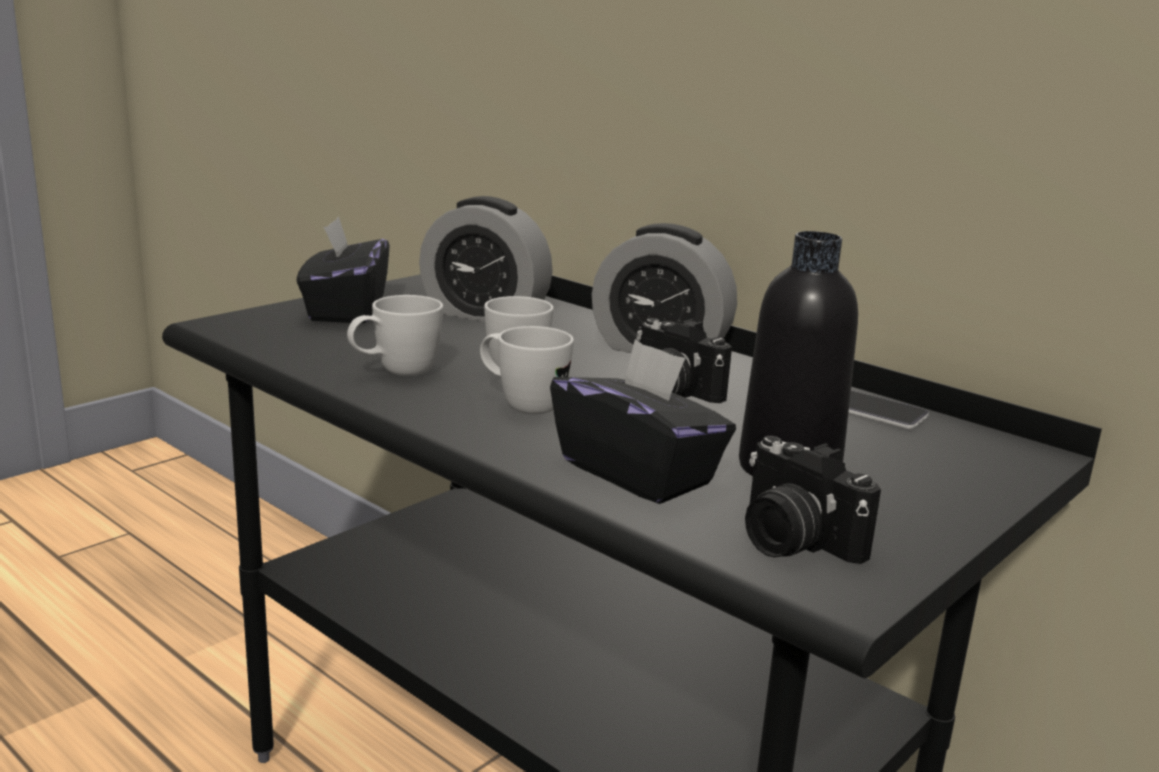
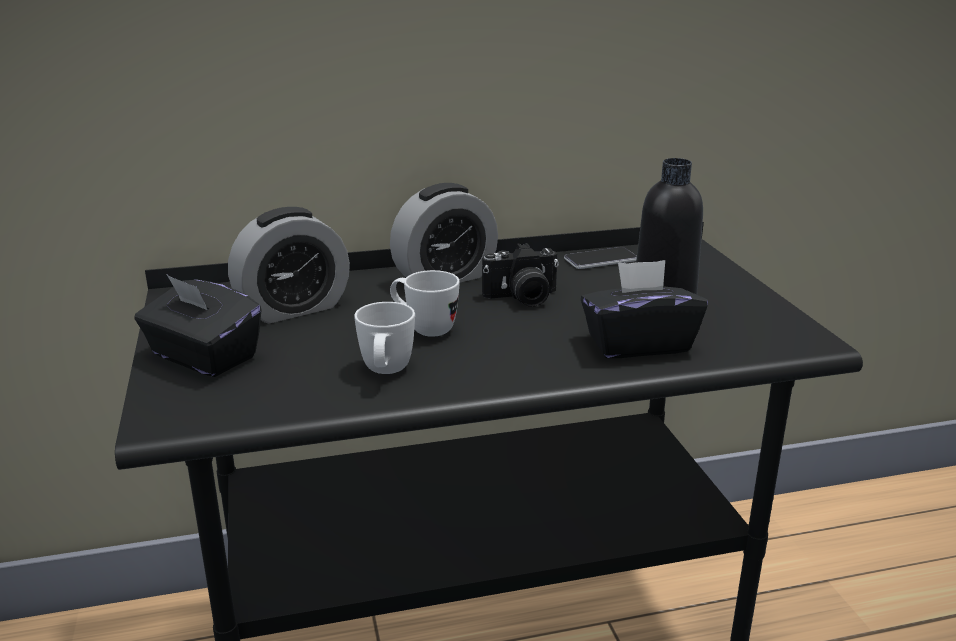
camera: 55 degrees left, 5 degrees up
white mug [480,326,574,414] -> none
camera [745,436,881,564] -> none

